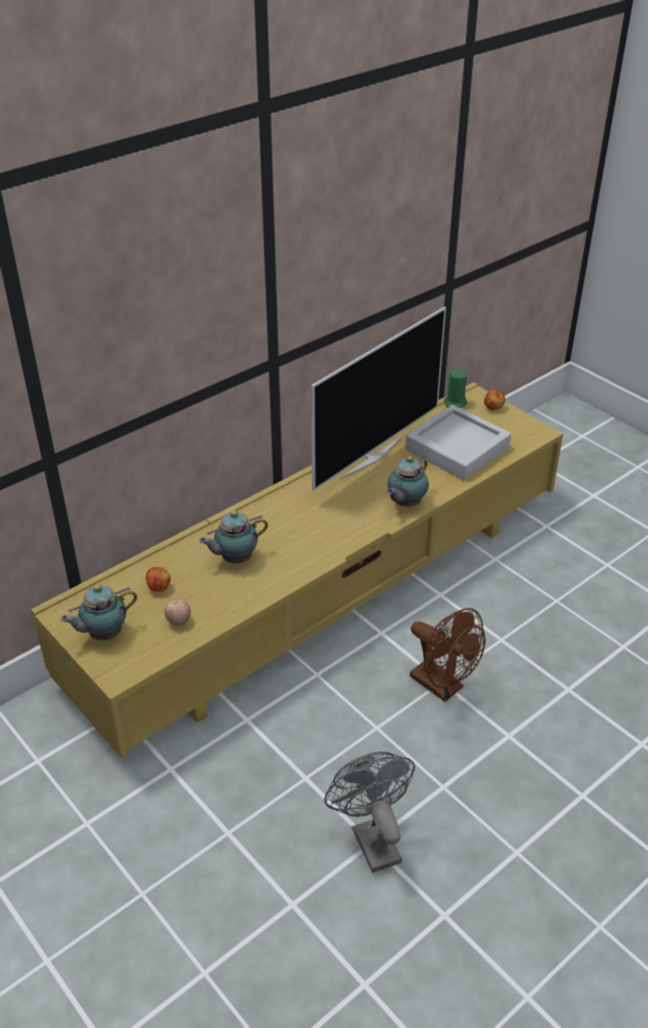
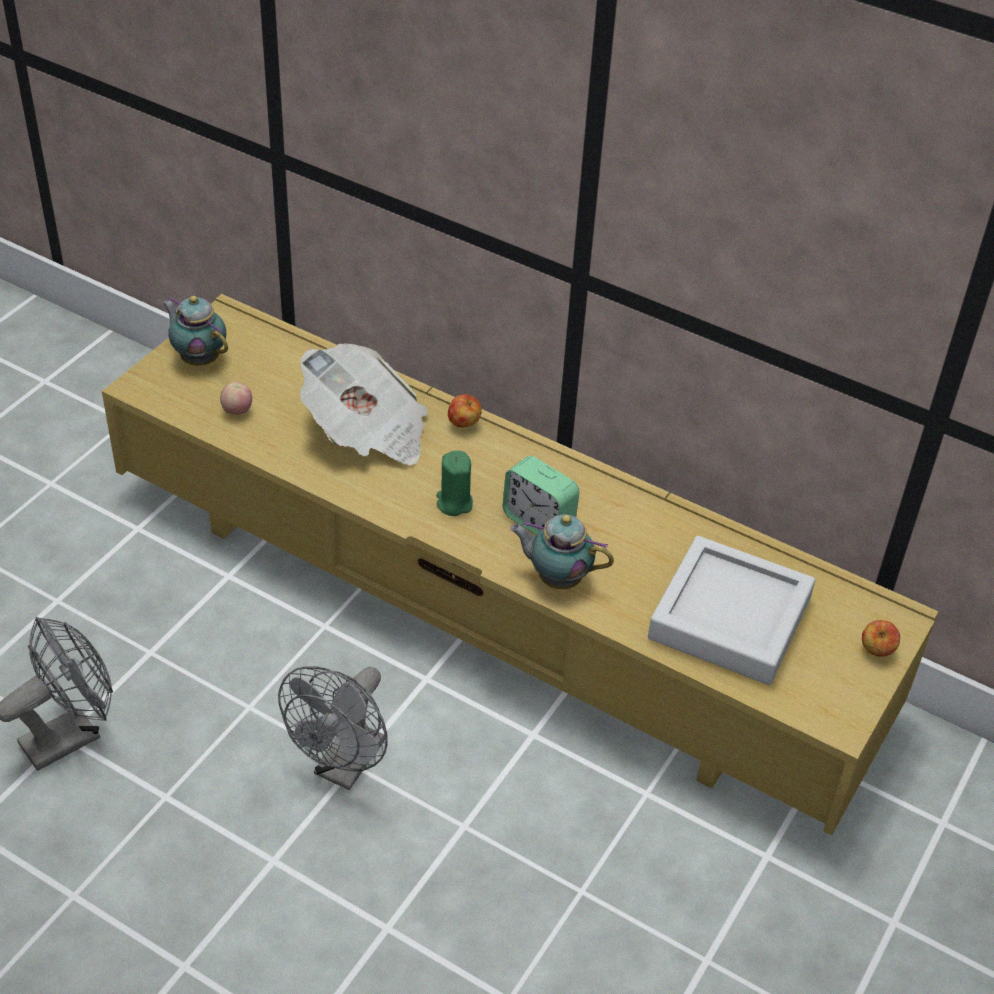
camera: 70 degrees right, 5 degrees up
apple [146,567,171,592] -> apple moved to [448,394,482,427]
teapot [199,511,268,563] -> newspaper [299,343,428,465]
television [311,307,446,491] -> none
brown fan [410,608,485,702] -> grey fan [278,666,388,790]
green candle [444,369,467,408] -> green candle moved to [437,450,473,516]
none -> alarm clock [503,456,580,535]

